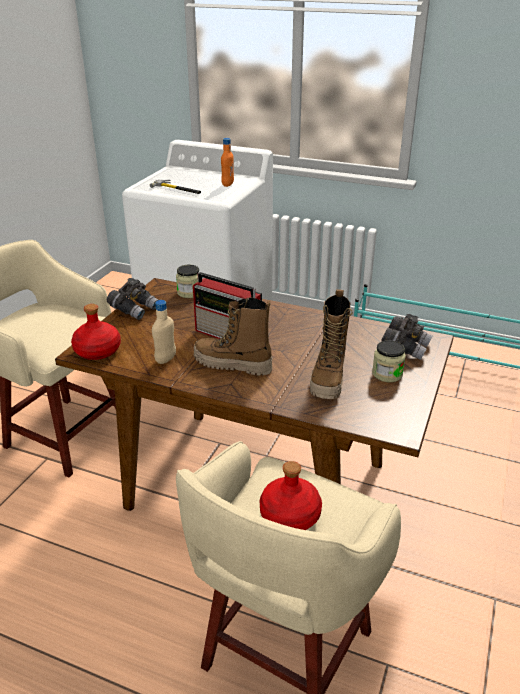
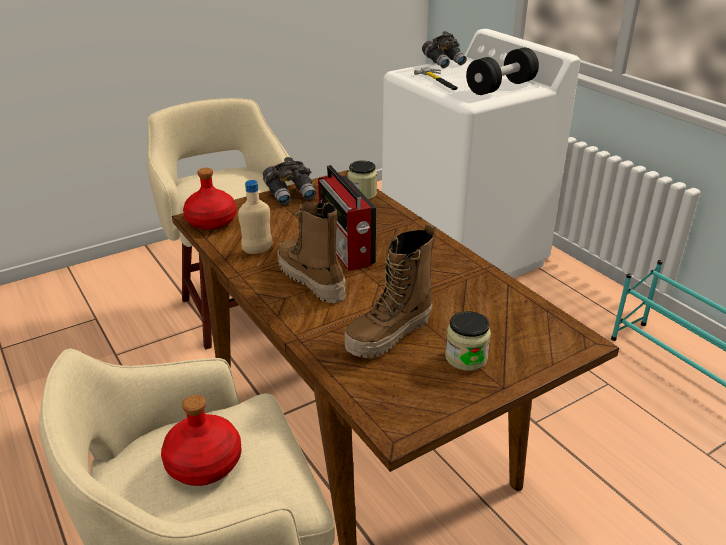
camera: 35 degrees right, 0 degrees up
orange bottle [221,138,234,187] -> black dumbbell [466,48,539,95]
grey binoculars [381,314,432,360] -> grey binoculars moved to [422,31,467,68]

